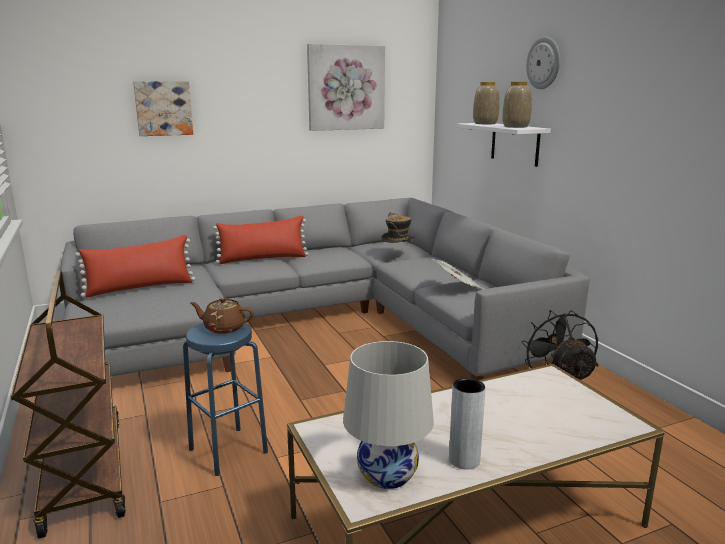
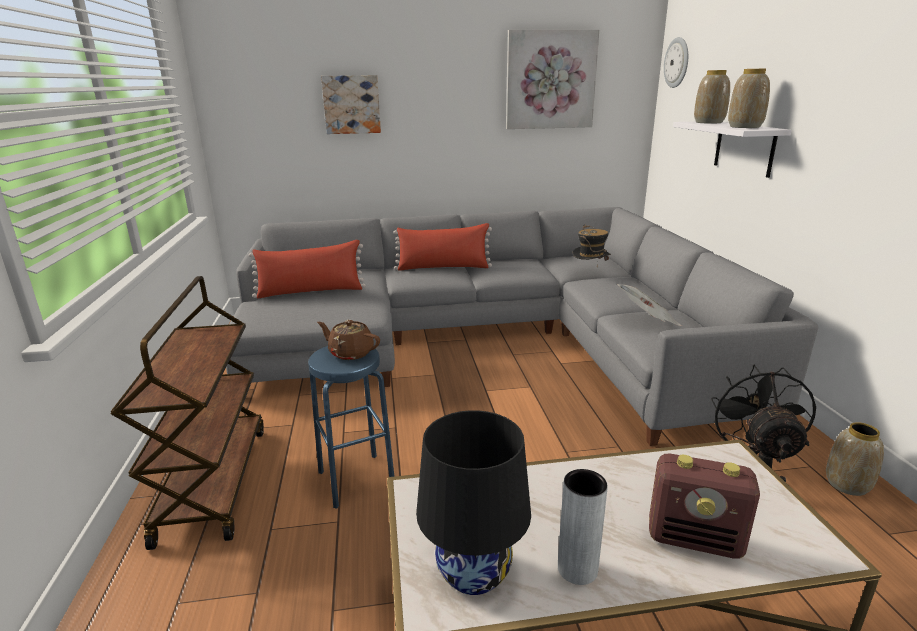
camera: 15 degrees right, 5 degrees up
white table lamp [343,341,434,489] -> black table lamp [416,410,531,595]
wall clock [526,37,560,89] -> wall clock moved to [664,37,688,88]
none -> radio [649,454,760,559]
none -> vase [826,422,884,496]

